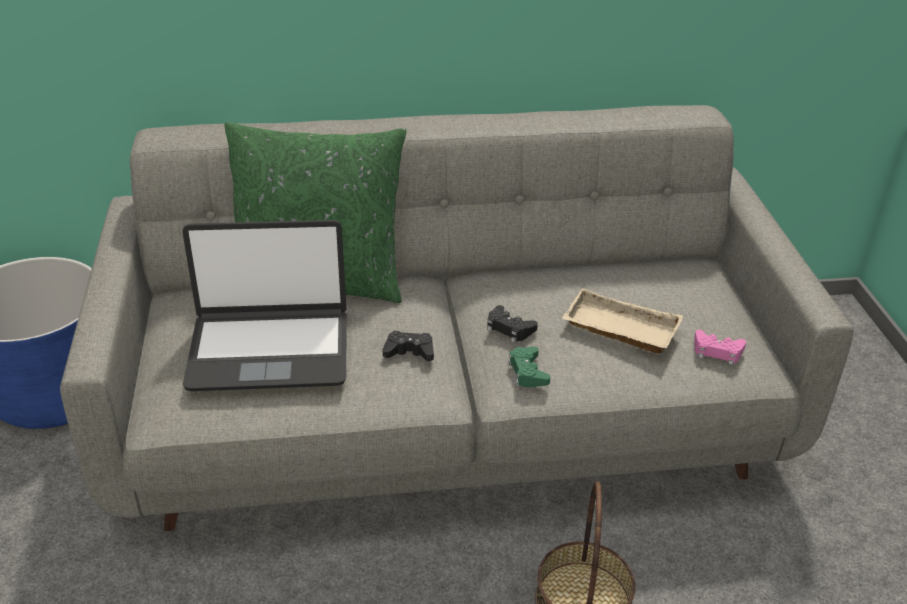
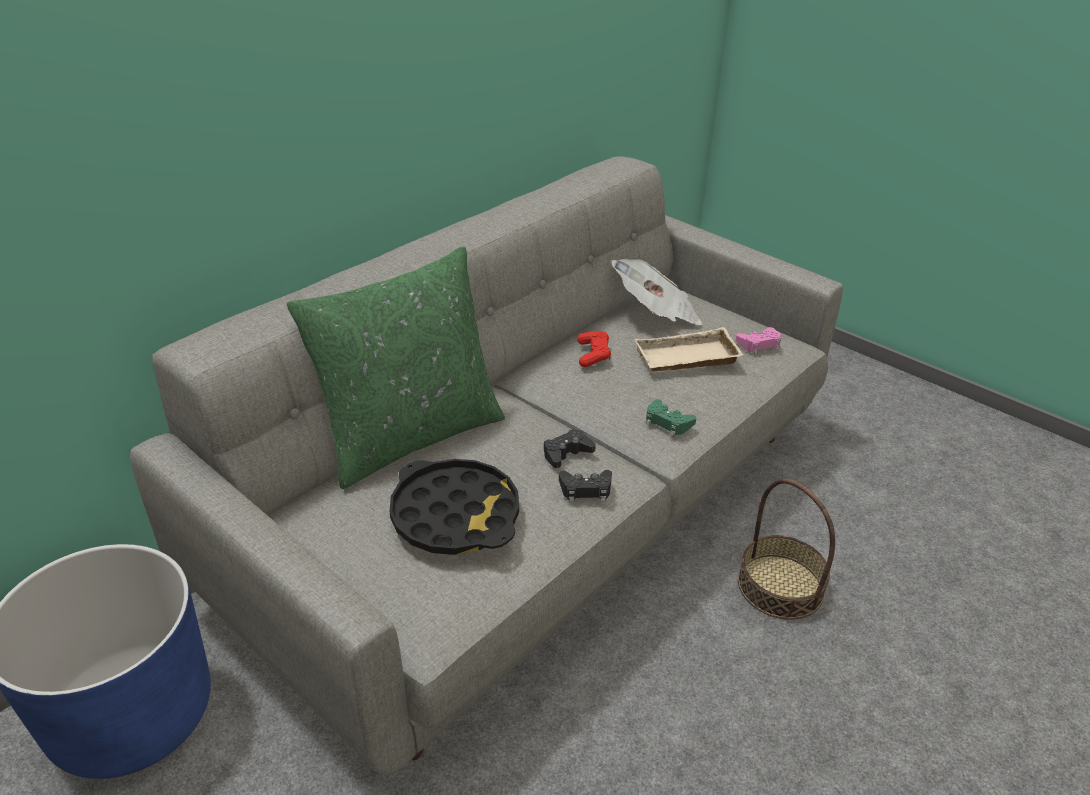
camera: 40 degrees left, 0 degrees up
laptop [182,220,347,391] -> black tray [390,459,519,555]
black game controller [487,305,538,343] -> black game controller moved to [559,470,612,502]
none -> red game controller [577,331,611,367]
none -> newspaper [611,259,703,325]

